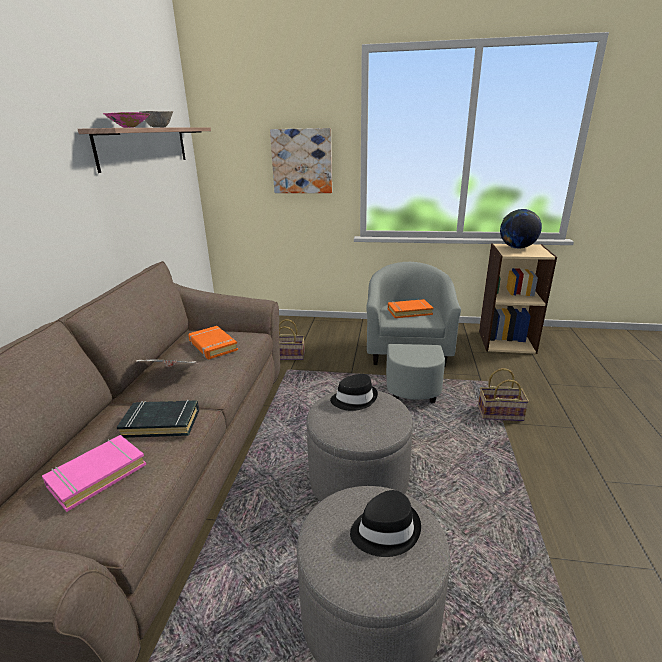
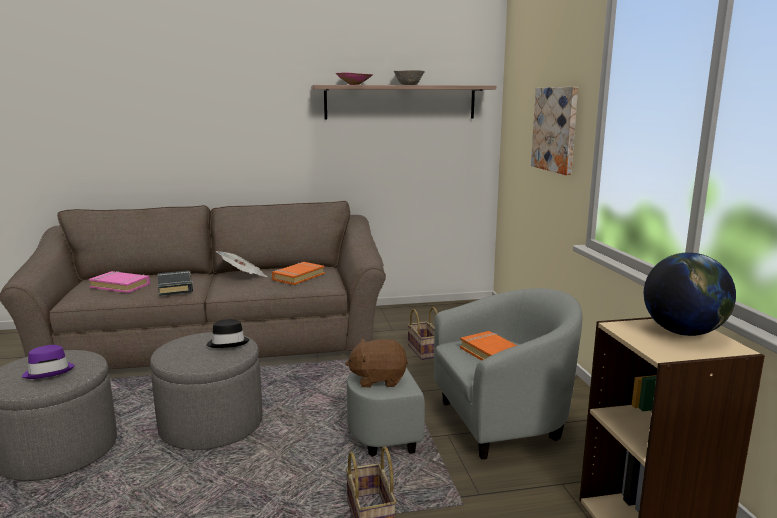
camera: 70 degrees right, 10 degrees down
black hat [350,490,421,557] -> purple hat [22,345,75,379]
none -> brown plush toy [345,339,408,388]

